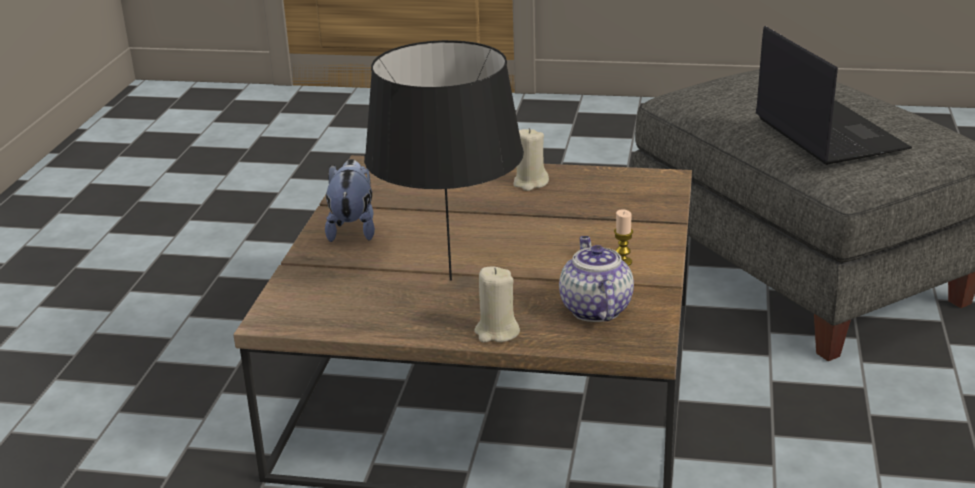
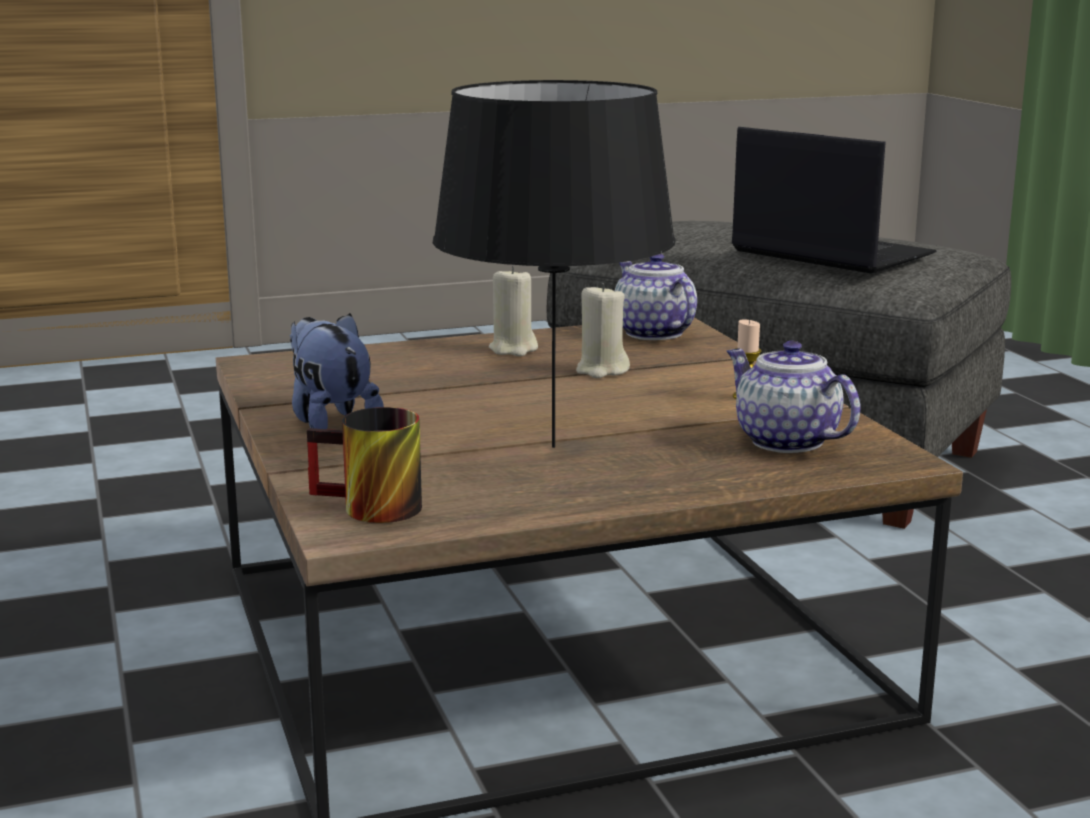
camera: 30 degrees left, 10 degrees down
beige candle [475,266,520,343] -> beige candle moved to [576,283,630,378]
none -> mug [307,407,422,523]
none -> teapot [615,254,697,340]

